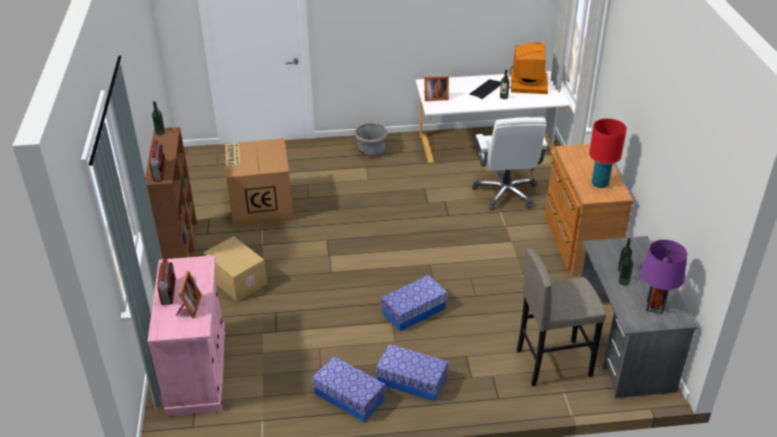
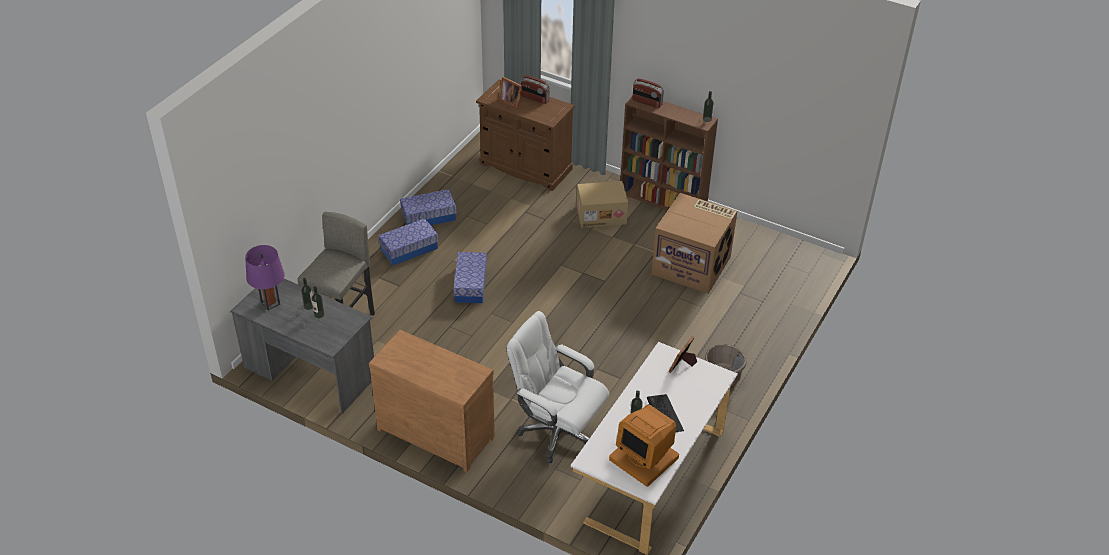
camera: 125 degrees right, 5 degrees up
pink cabinet [147,255,225,416] -> brown cabinet [476,80,575,191]
red table lamp [589,119,627,188] -> none

